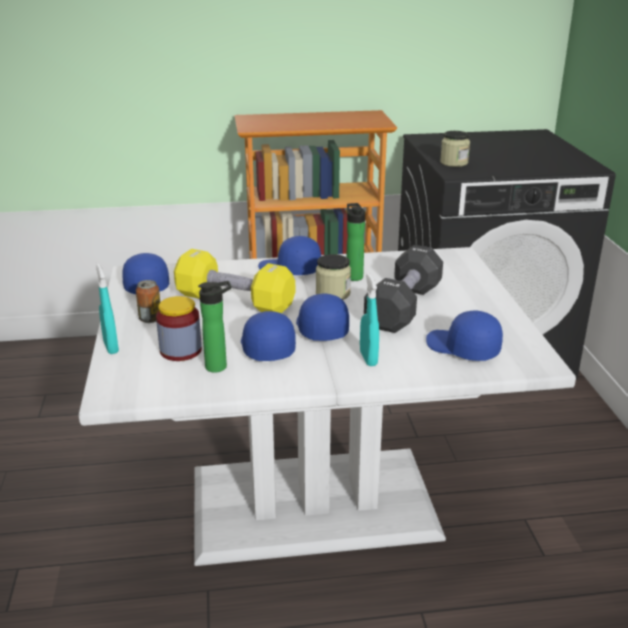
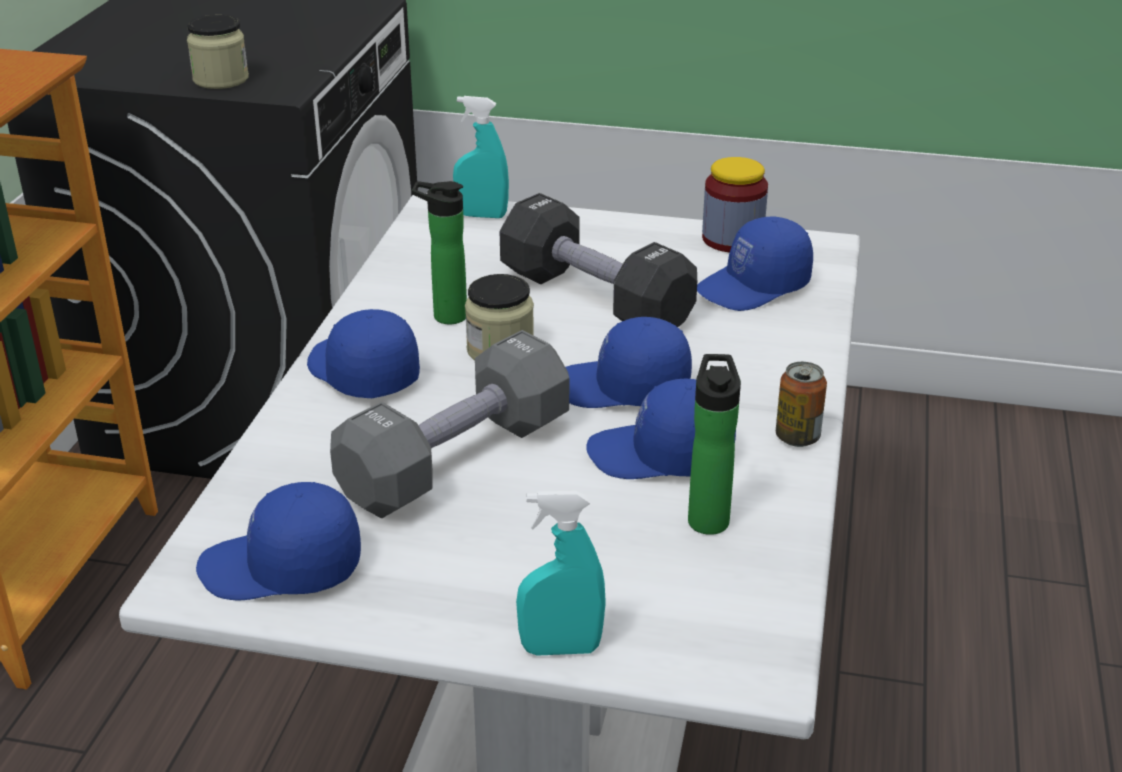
camera: 70 degrees left, 5 degrees up
can [136,280,160,323] -> can moved to [776,362,827,447]
jar [156,296,202,361] -> jar moved to [702,157,768,252]
yellow dumbbell [174,249,295,313] -> grey dumbbell [330,330,569,518]
blue cap [258,236,321,275] -> blue cap turned 105 degrees clockwise [307,309,420,398]
turquoise spray bottle [360,273,379,366] -> turquoise spray bottle moved to [453,96,509,218]

